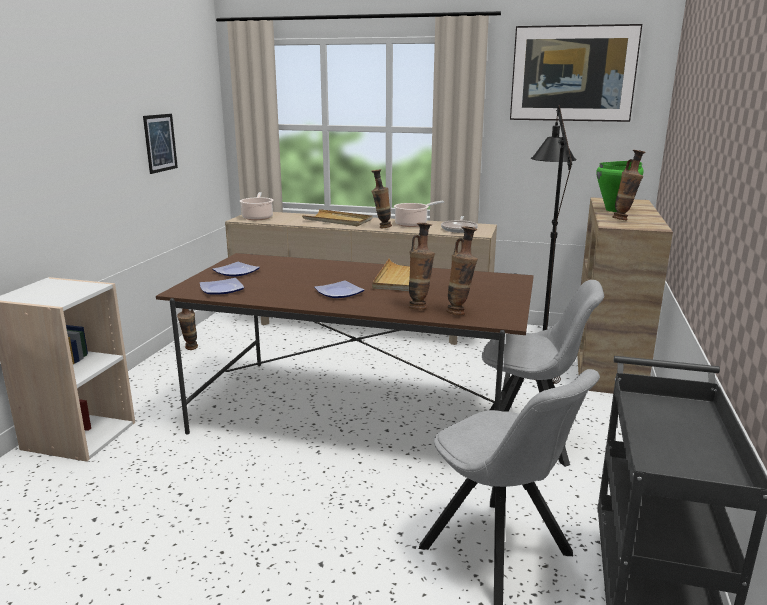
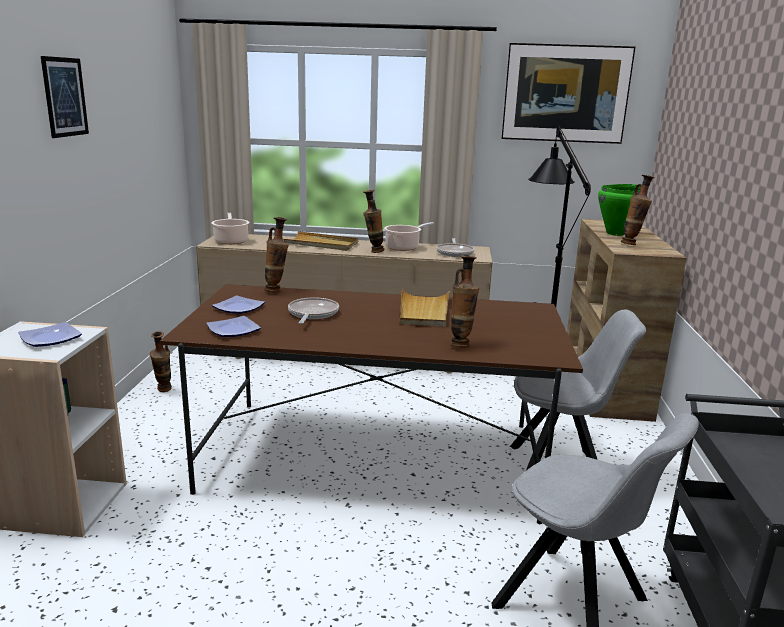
camera: 10 degrees left, 0 degrees up
picture [143,114,178,174] -> picture moved to [41,56,89,138]
plate [314,281,365,298] -> plate moved to [18,322,82,347]
vase [446,226,478,315] -> vase moved to [264,217,289,293]
none -> frying pan [288,297,339,324]

